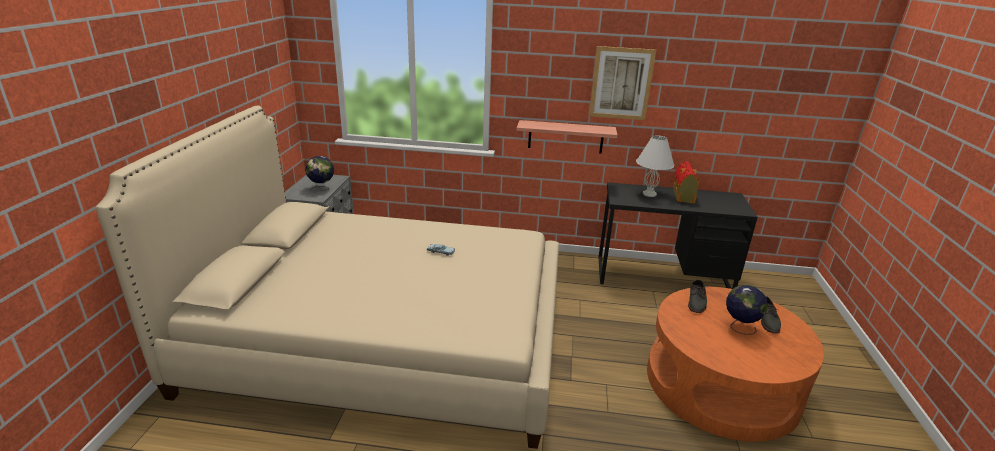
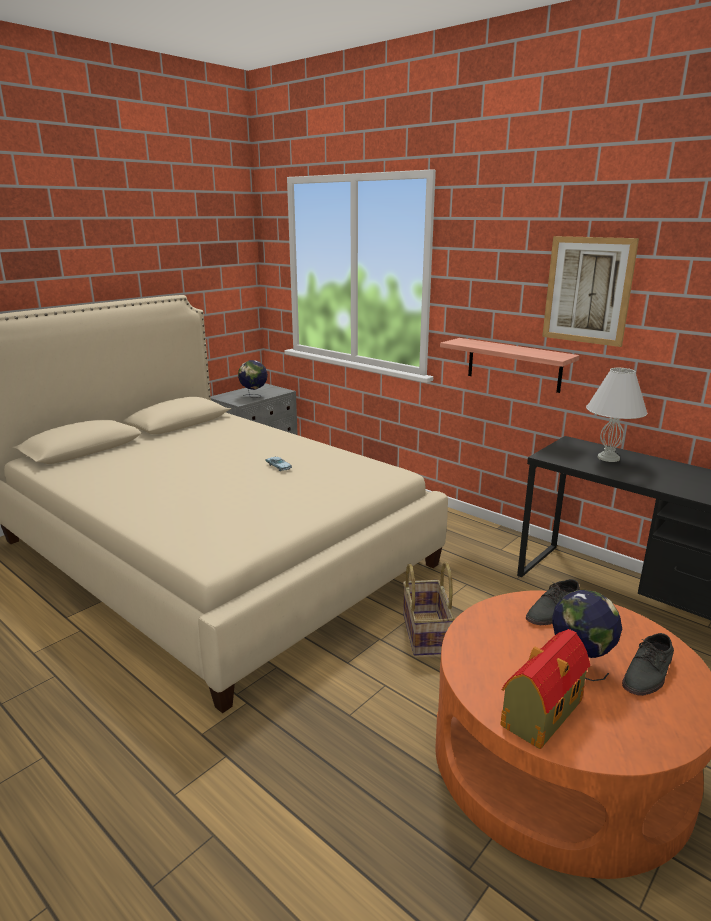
camera: 35 degrees right, 5 degrees down
toy house [673,161,700,203] -> toy house moved to [500,629,590,749]
none -> basket [403,562,454,656]

